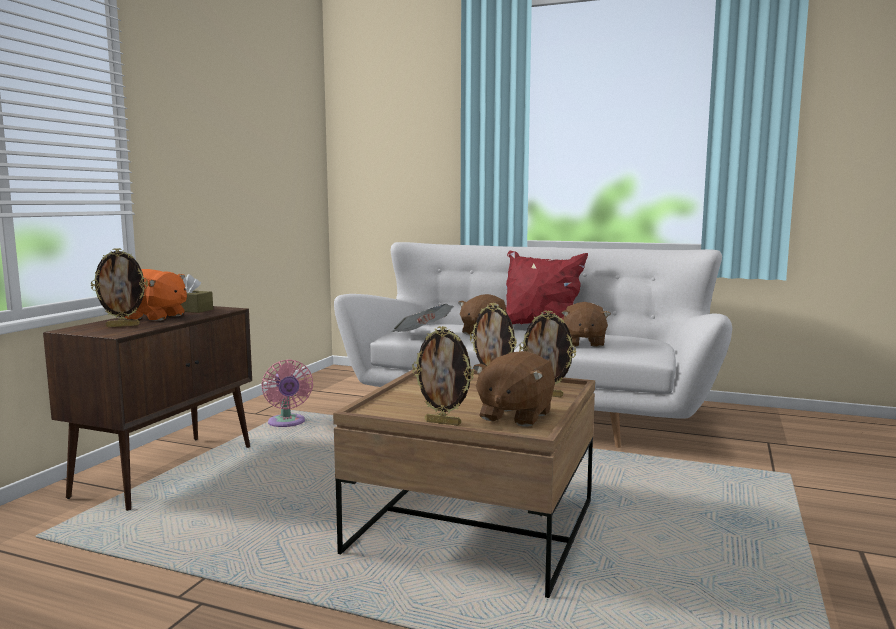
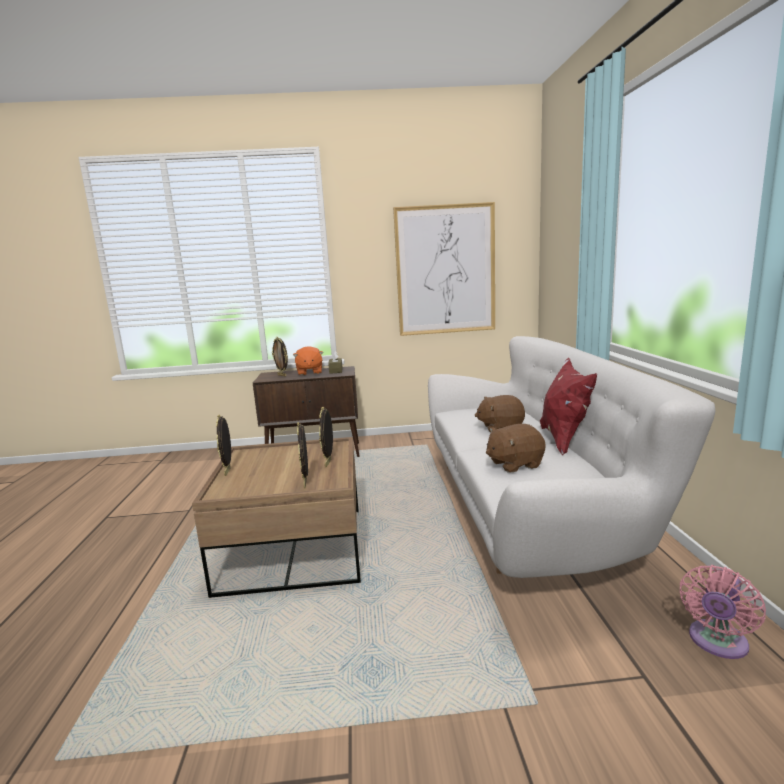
camera: 65 degrees right, 5 degrees up
pink fan [261,359,313,427] -> pink fan moved to [679,565,766,659]
newspaper [392,304,454,332] -> none
brown plush toy [473,351,555,427] -> none
none -> picture [393,202,495,336]

